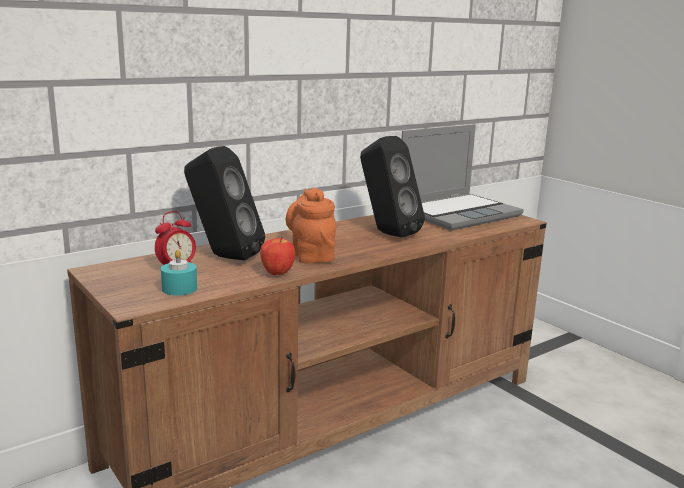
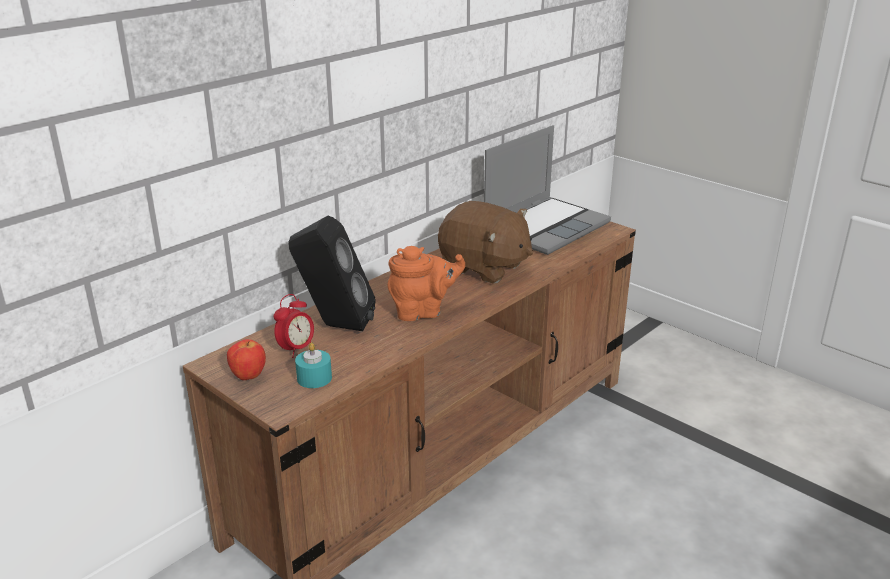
camera: 10 degrees left, 10 degrees up
apple [260,238,295,275] -> apple moved to [227,339,266,380]
orange teapot [286,188,336,263] -> orange teapot turned 105 degrees clockwise [388,246,465,321]
black speaker [360,136,425,238] -> brown plush toy [438,201,533,284]

